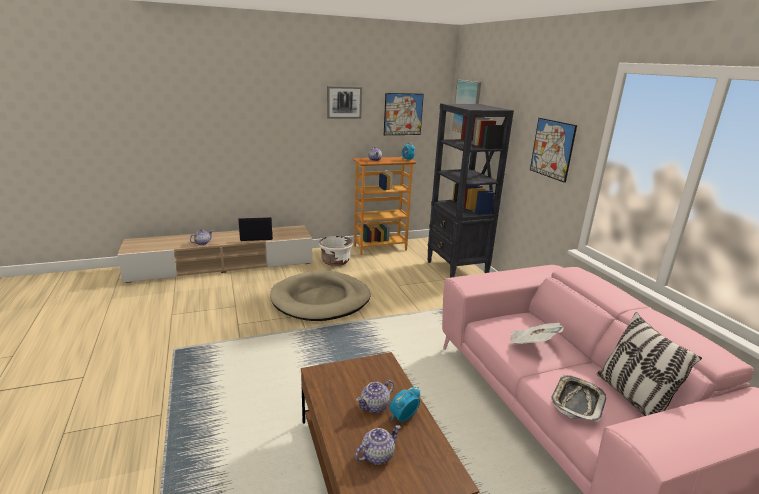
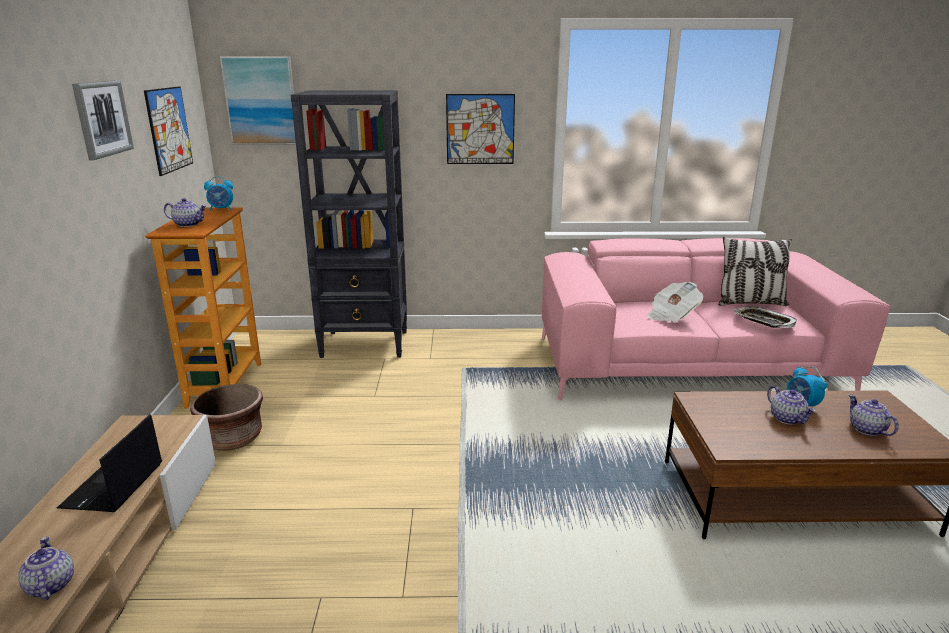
camera: 70 degrees left, 0 degrees up
beige dog bed [270,271,371,321] -> none
white planter [319,236,353,266] -> brown planter [190,384,263,451]

